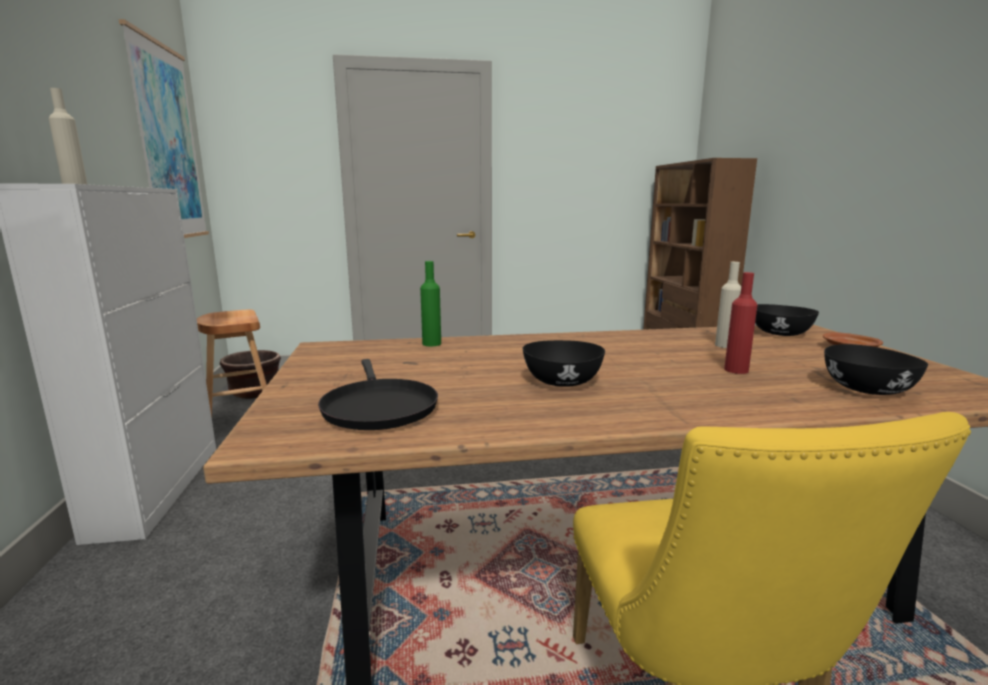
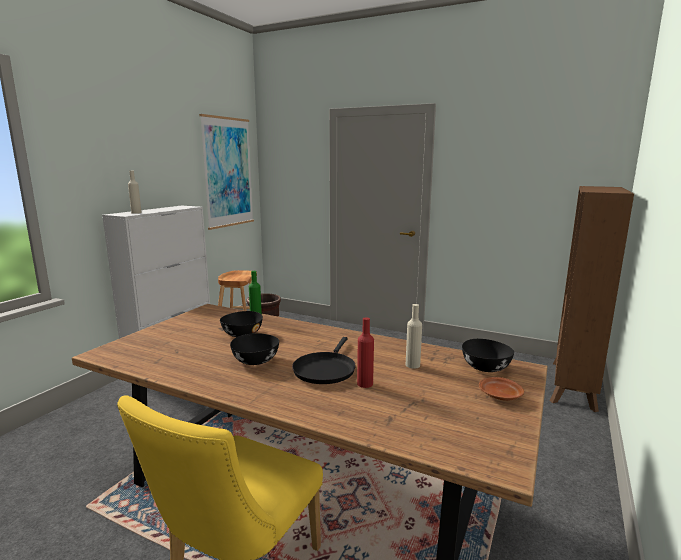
camera: 35 degrees right, 0 degrees up
black frying pan [318,359,438,430] -> black frying pan moved to [292,337,356,384]
black bowl [824,344,928,395] -> black bowl moved to [220,311,263,337]

